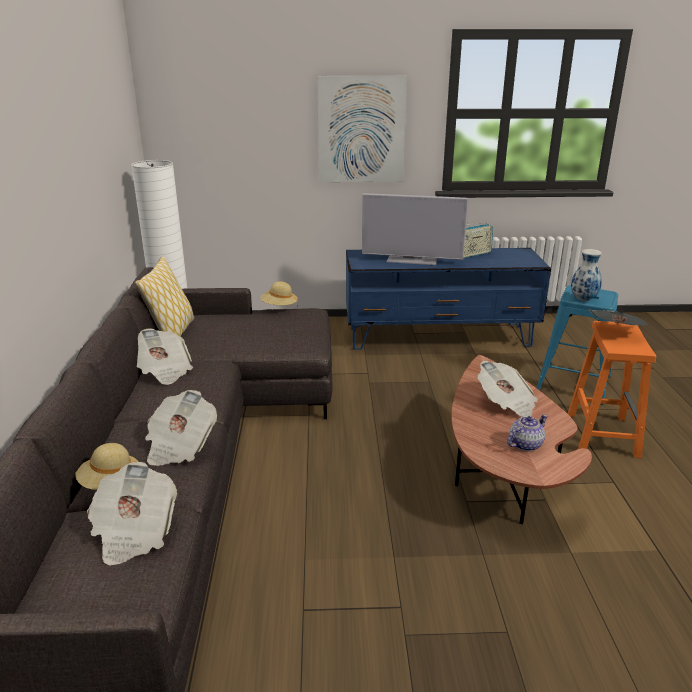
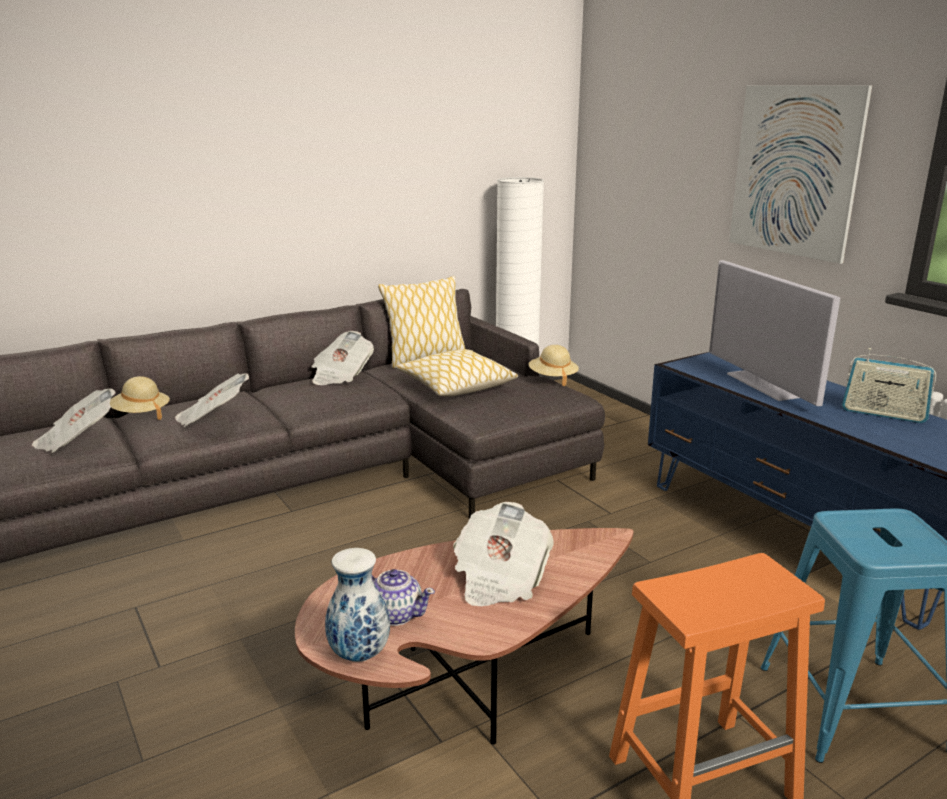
camera: 60 degrees right, 5 degrees down
vase [571,249,602,301] -> vase moved to [325,548,390,662]
newspaper [589,310,649,326] -> none
none -> pillow [396,349,518,397]

